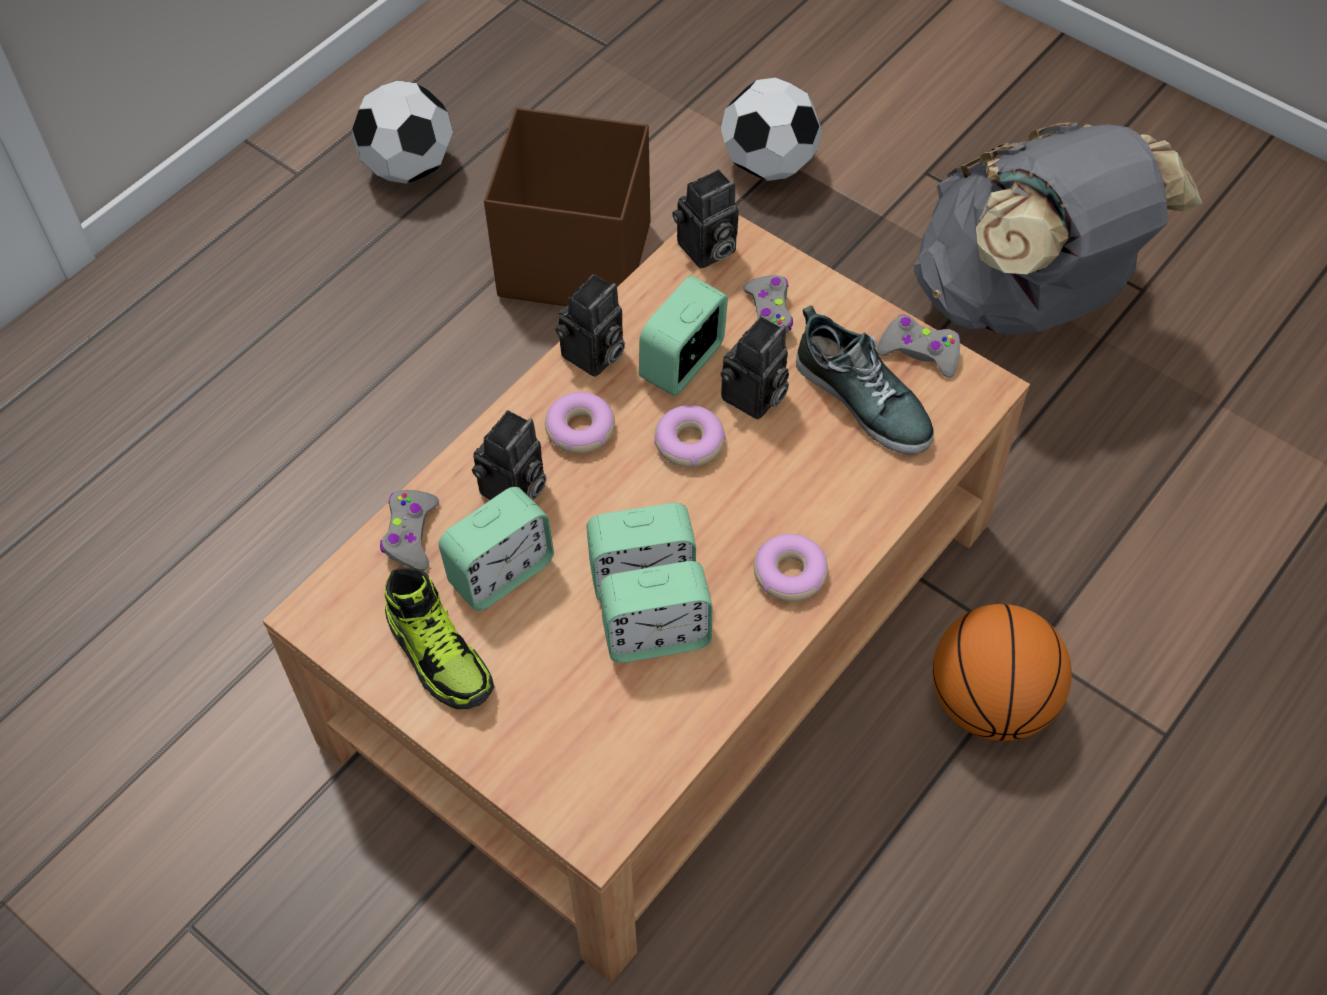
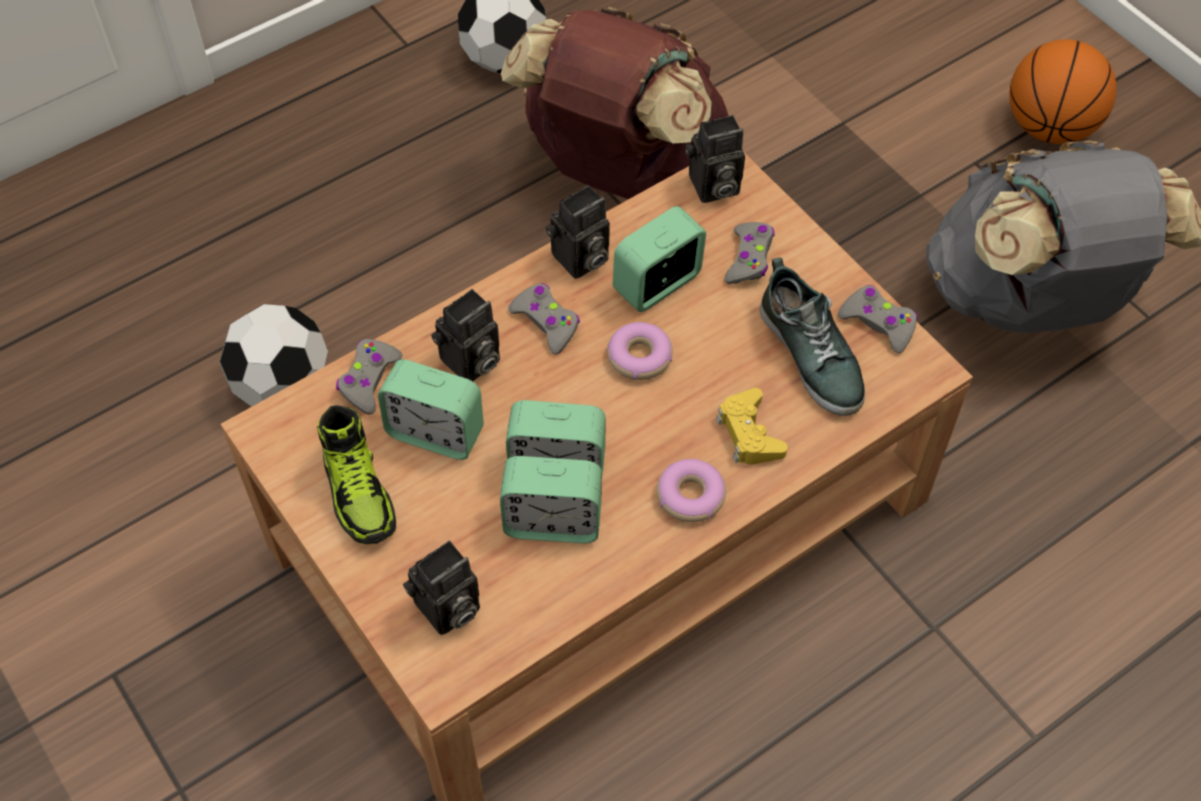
camera: 15 degrees right, 0 degrees up
alarm clock [439,487,554,611] -> alarm clock turned 45 degrees clockwise [378,359,484,460]
brown storage box [484,107,650,307] -> brown backpack [501,7,729,199]
donut [545,392,615,454] -> grey game controller [508,283,580,354]
football [721,78,822,181] -> football moved to [219,304,328,406]
camera [721,316,789,420] -> camera moved to [403,541,480,635]
basketball [933,604,1072,741] -> basketball moved to [1009,39,1117,144]
none -> yellow game controller [716,388,788,464]

